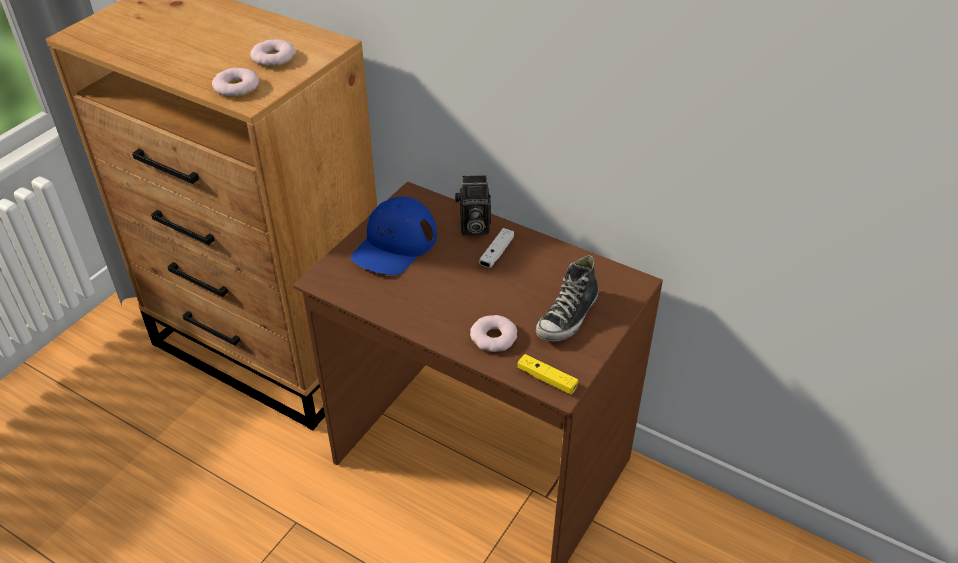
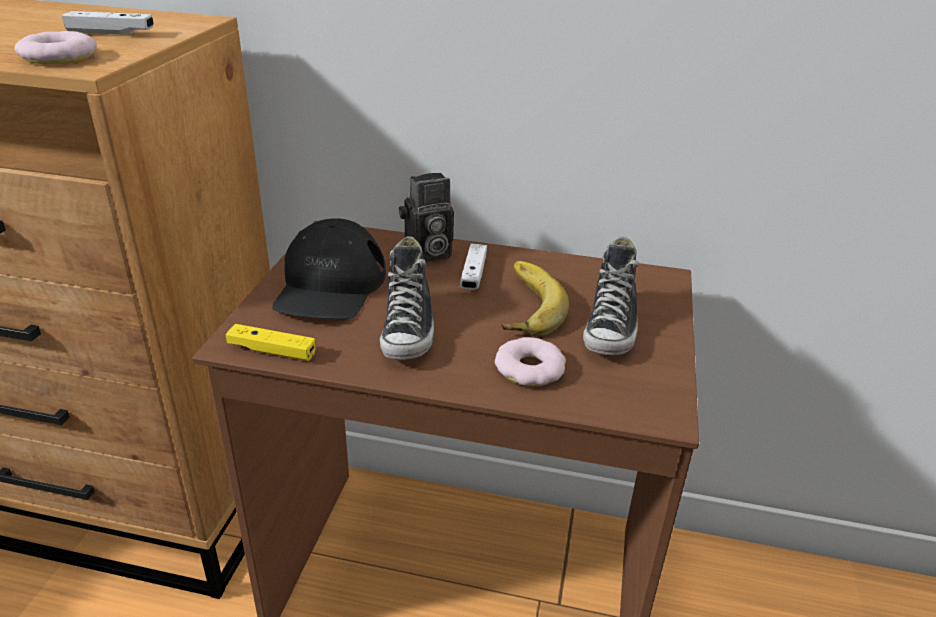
camera: 20 degrees left, 10 degrees down
donut [250,39,296,67] -> white game controller [62,11,154,35]
blue cap [351,197,437,275] -> black cap [272,218,386,319]
yellow game controller [517,354,578,395] -> yellow game controller moved to [226,324,316,361]
none -> shoe [380,236,434,360]
none -> banana [501,261,569,336]

